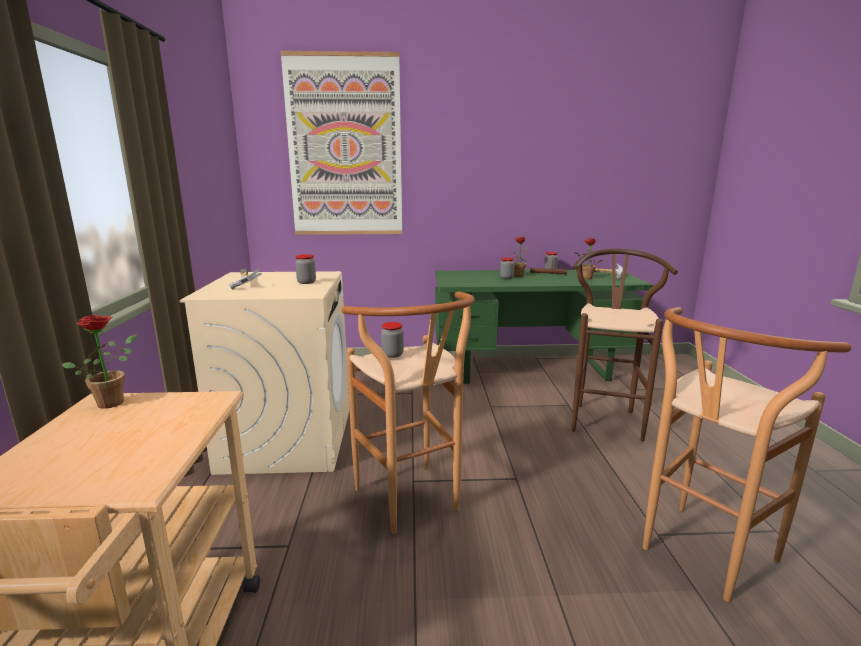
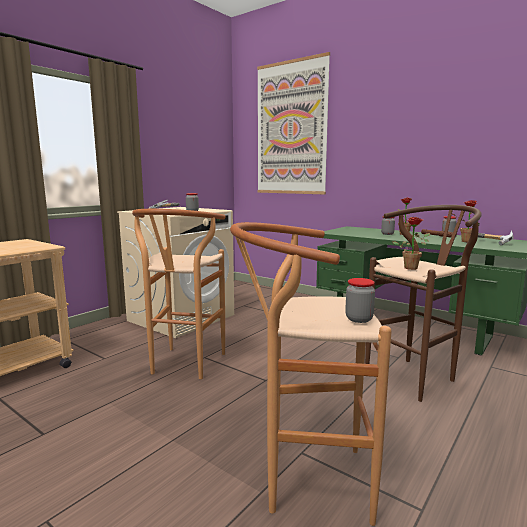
camera: 40 degrees right, 5 degrees down
potted plant [62,315,137,409] -> potted plant moved to [393,217,430,270]
jar [381,322,404,358] -> jar moved to [345,278,375,323]

